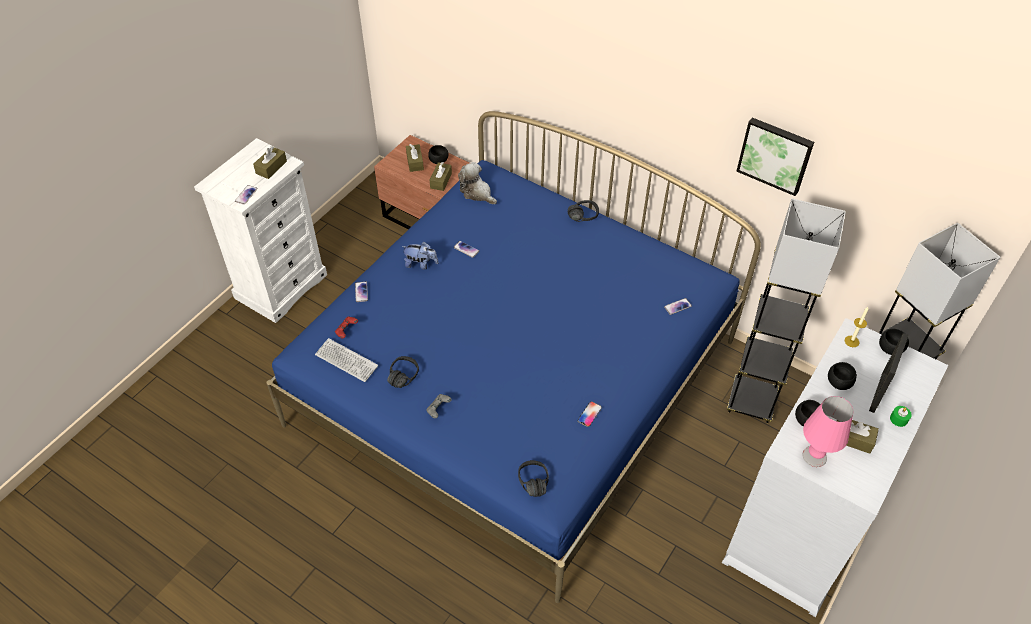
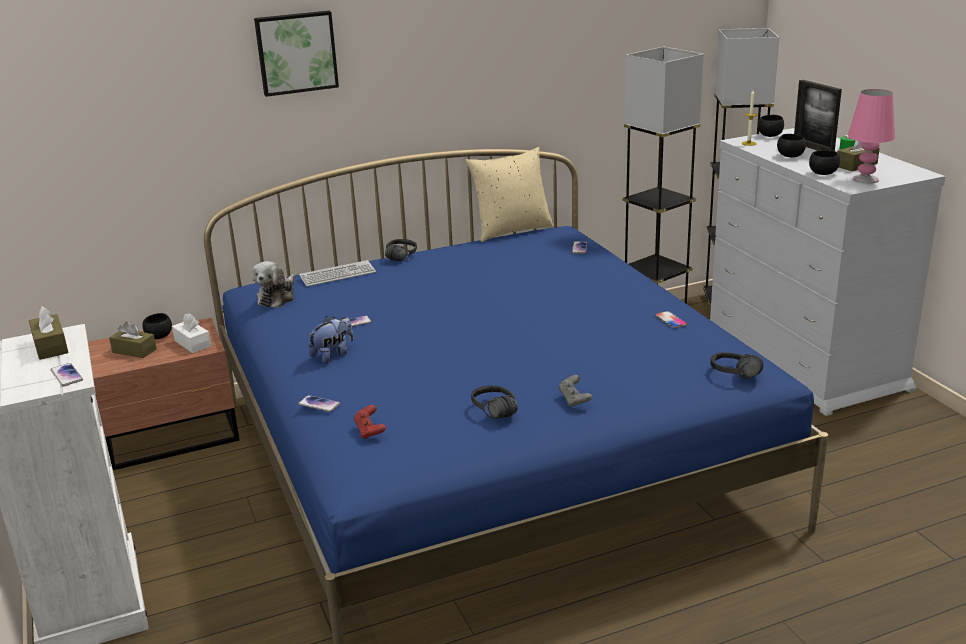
camera: 55 degrees left, 25 degrees down
keyboard [315,338,378,382] -> keyboard moved to [299,260,376,287]
brown tissue box [430,162,452,191] -> white tissue box [172,313,211,353]
plush toy [458,162,497,204] -> plush toy turned 60 degrees counterclockwise [252,261,295,308]
picture [736,117,814,196] -> picture moved to [254,10,339,97]
none -> beige pillow [466,147,554,242]

